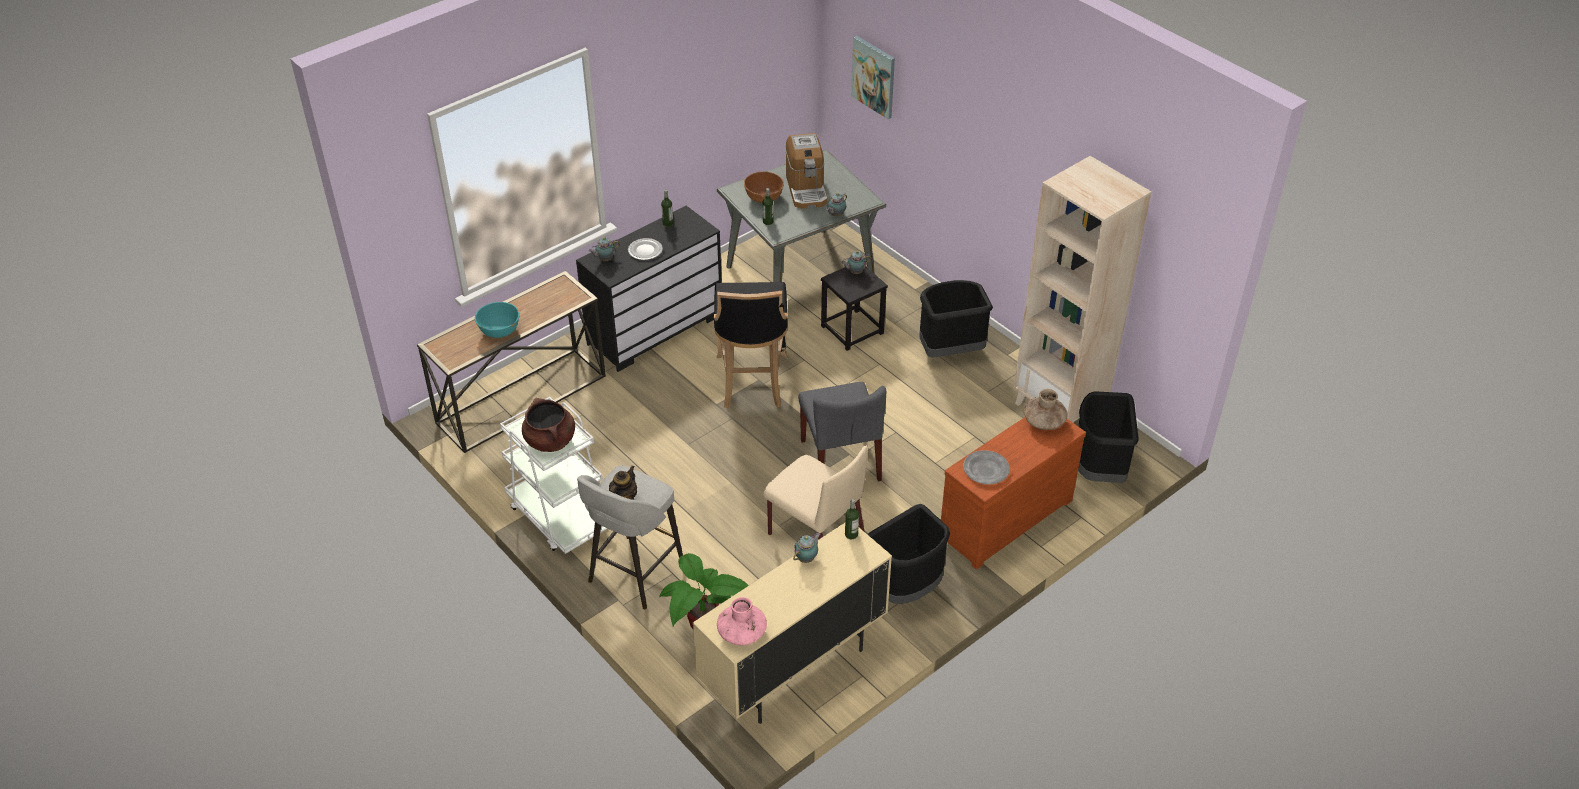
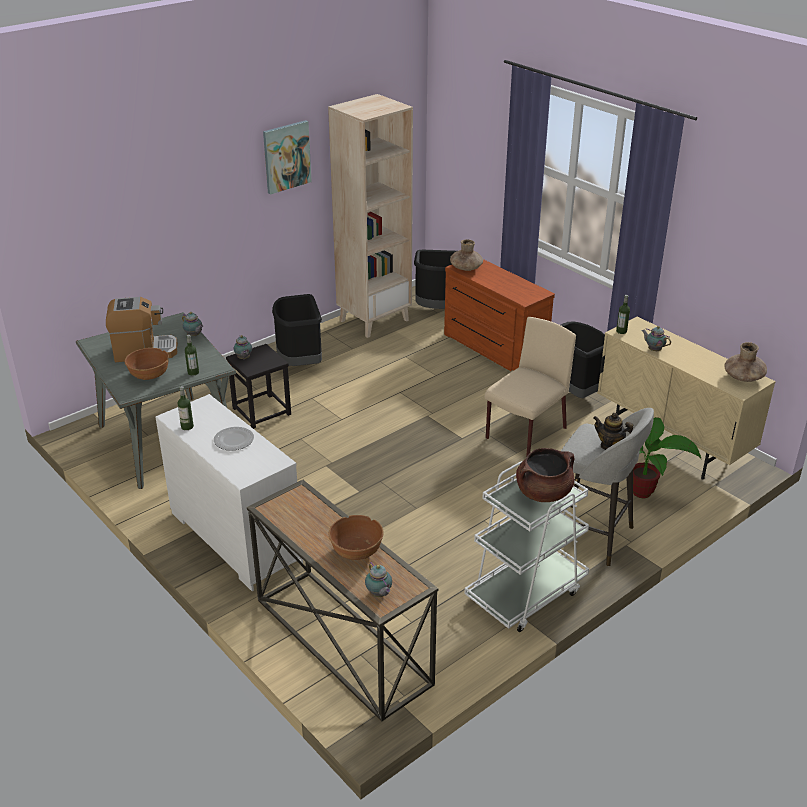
camera: 90 degrees left, 10 degrees down
turquoise bowl [475,302,520,338] -> brown bowl [329,515,384,560]
black dresser [576,206,722,372] -> white dresser [156,394,303,591]
teapot [588,237,620,261] -> teapot moved to [365,562,392,597]
black stool [714,282,787,408] -> none
pink vase [717,597,767,645] -> brown vase [724,342,767,382]
grey chair [798,382,886,481] -> none
picture [851,36,895,119] -> picture moved to [263,120,312,195]
grey plate [963,450,1010,484] -> none

